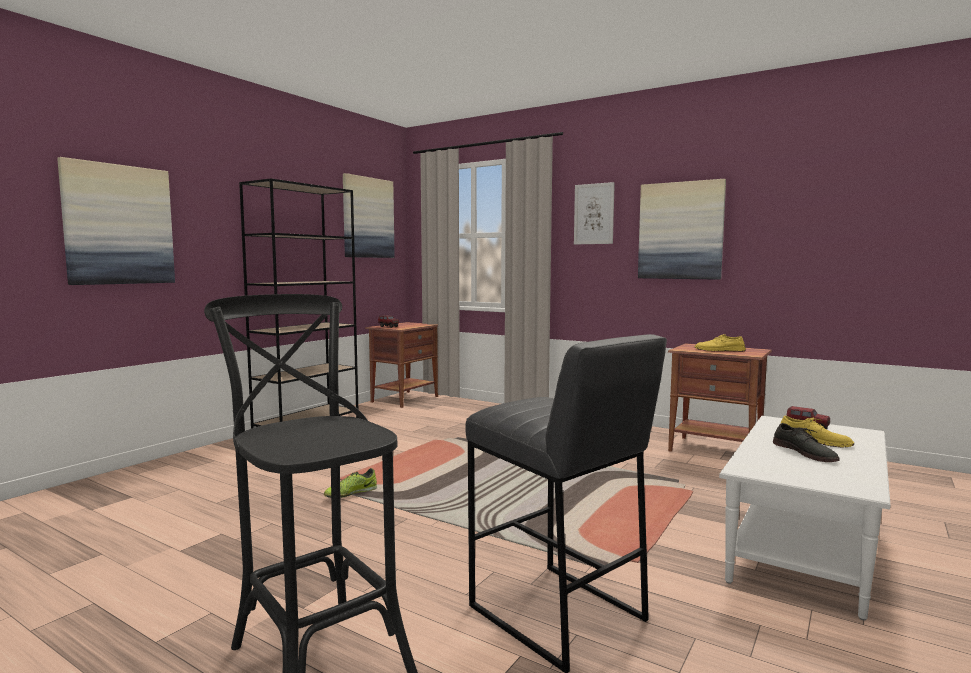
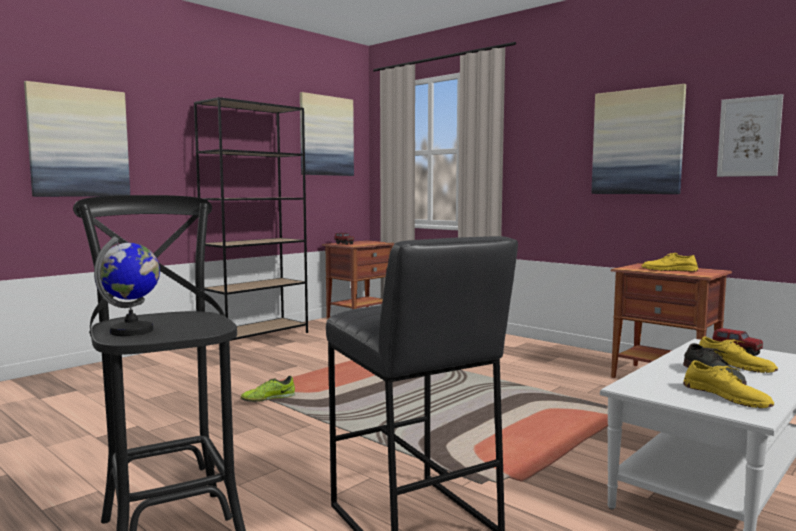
camera: 10 degrees right, 0 degrees up
picture [574,182,615,244] -> picture moved to [717,94,783,177]
none -> globe [94,236,160,336]
none -> yellow shoe [683,360,774,408]

